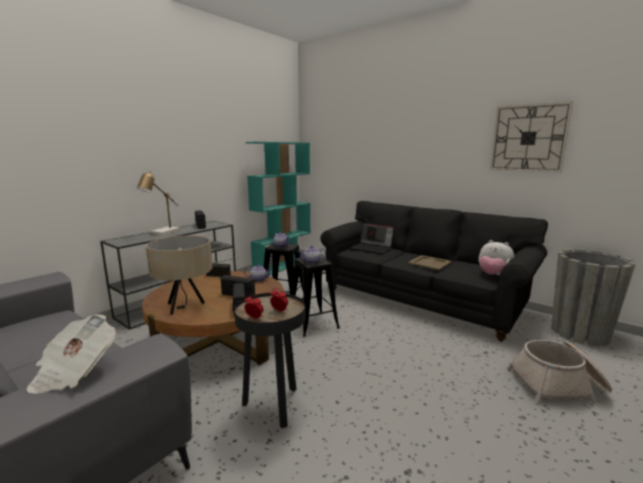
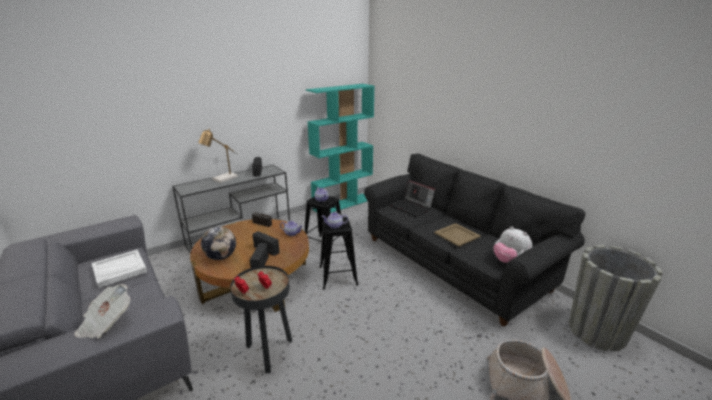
camera: 15 degrees right, 10 degrees up
beige table lamp [146,236,213,315] -> globe [201,227,236,260]
wall clock [490,101,573,173] -> none
none -> white tray [92,250,147,288]

